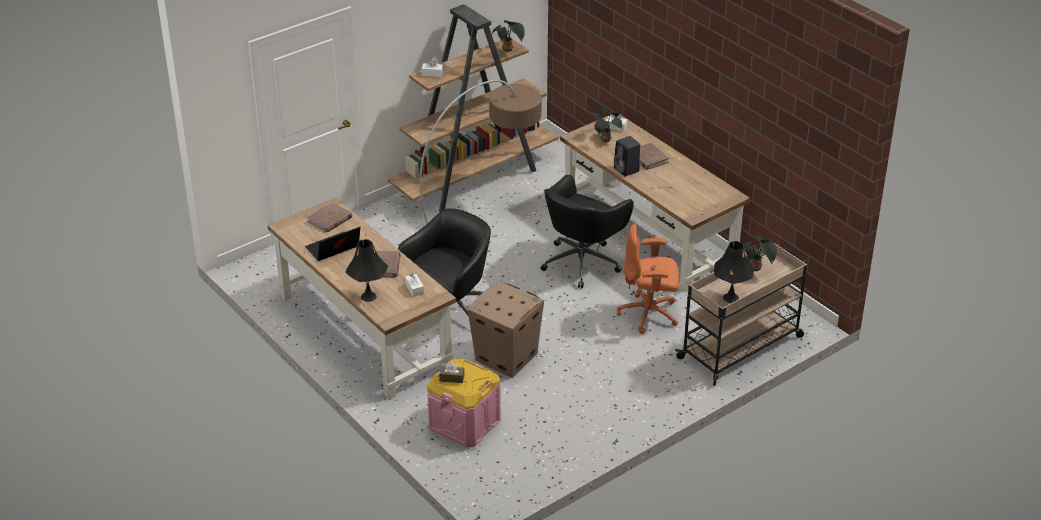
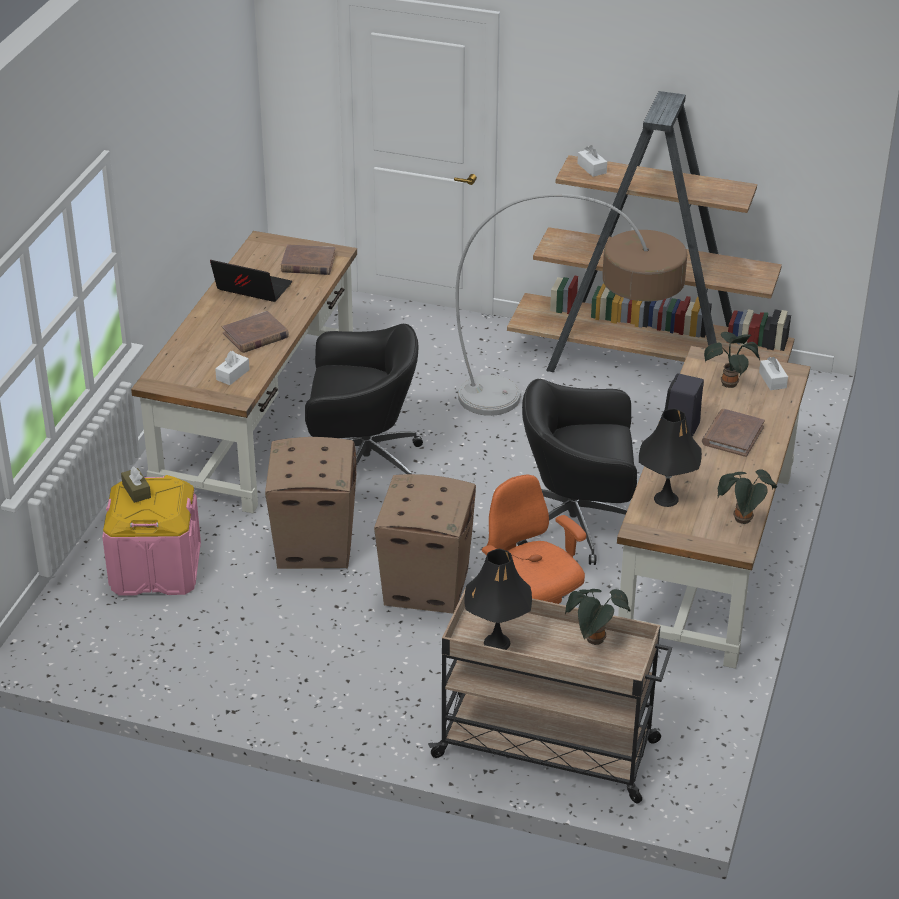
camera: 55 degrees right, 0 degrees up
black table lamp [345,239,388,302] -> black table lamp moved to [639,409,702,507]
potted plant [492,20,525,52] -> potted plant moved to [718,469,777,524]
none -> cardboard box [374,474,476,614]

